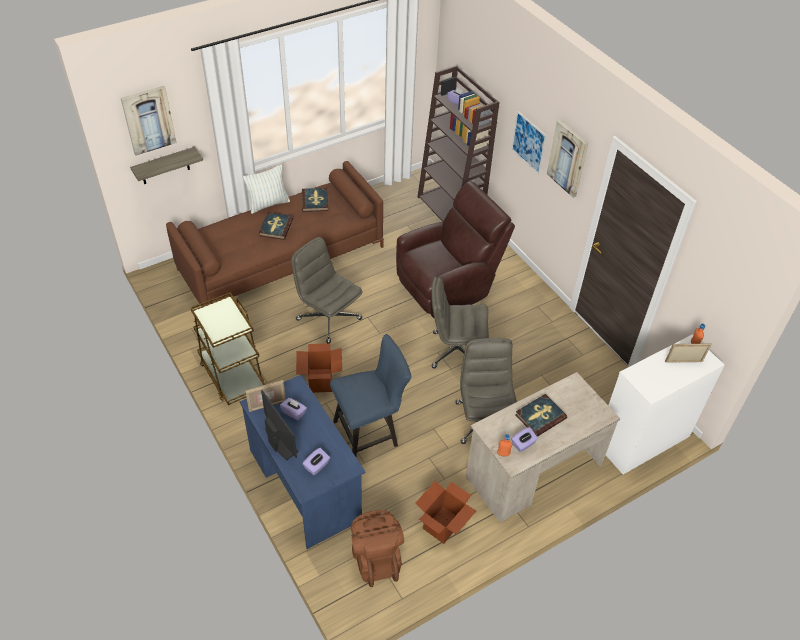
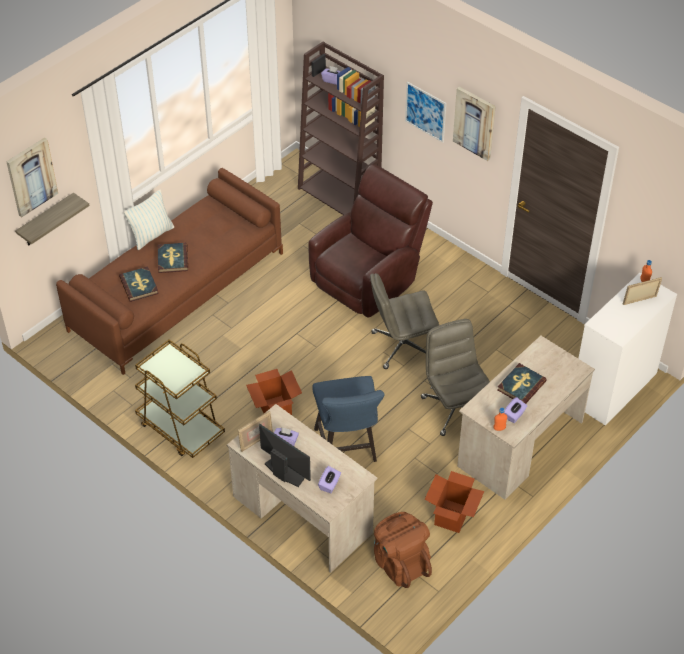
camera: 15 degrees left, 0 degrees up
blue desk [240,375,366,549] -> beige desk [227,404,377,573]
grey office chair [291,237,363,343] -> none
book [302,188,328,212] -> book moved to [119,266,159,302]
blue chair [330,334,412,457] -> blue chair turned 120 degrees clockwise [312,376,385,462]

